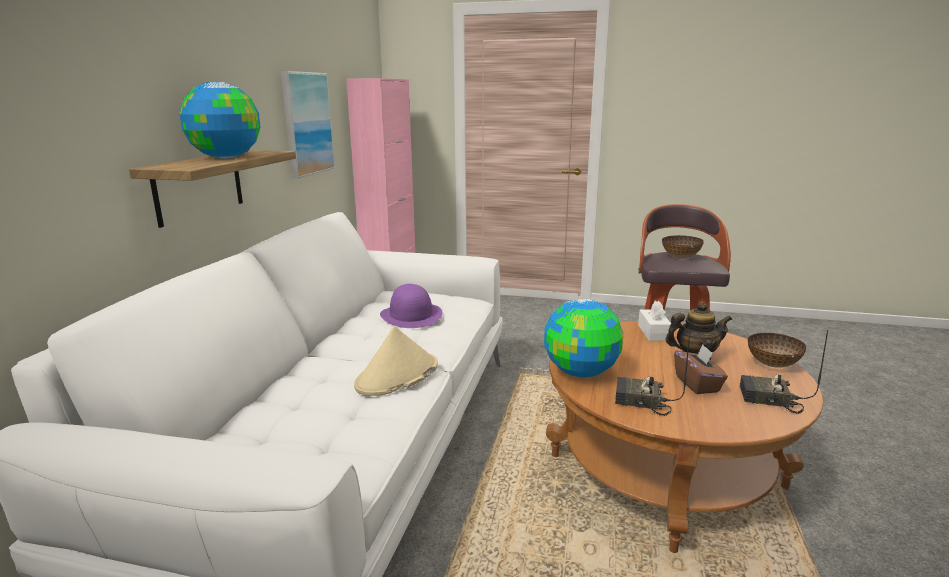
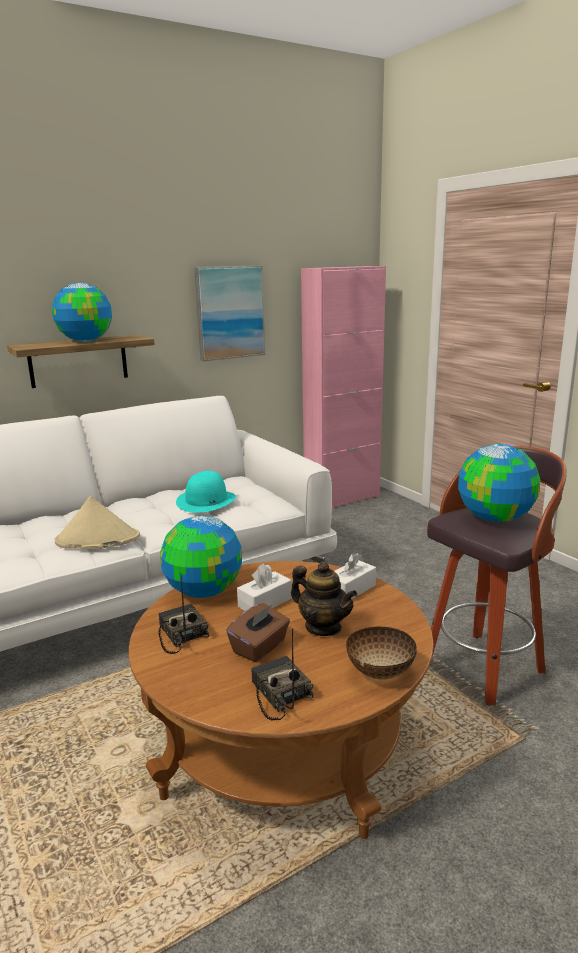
camera: 45 degrees right, 0 degrees up
purple hat [380,284,442,328] -> turquoise hat [176,471,236,513]
bowl [662,235,704,258] -> globe [458,444,540,522]
none -> white tissue box [237,563,292,611]

